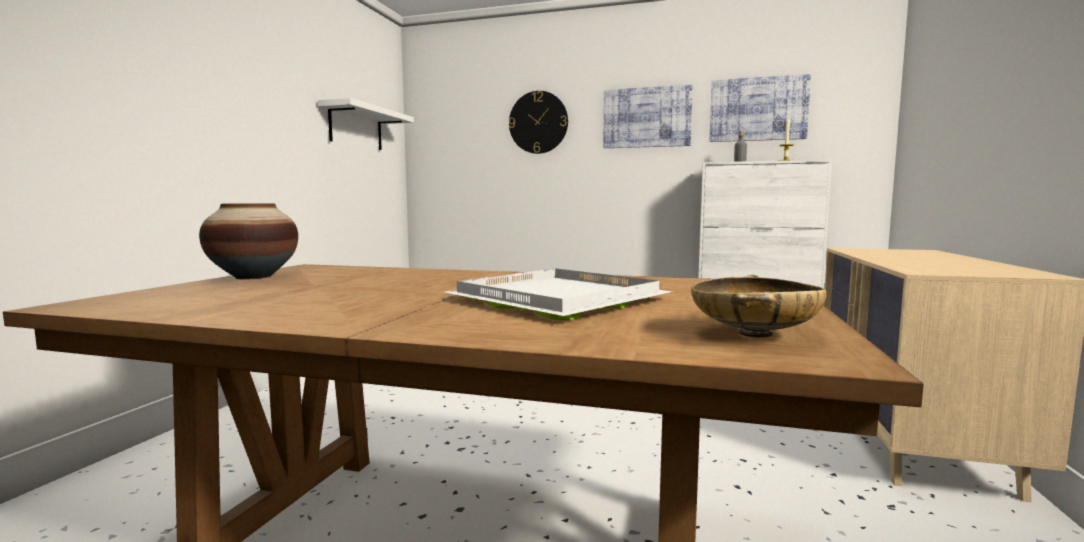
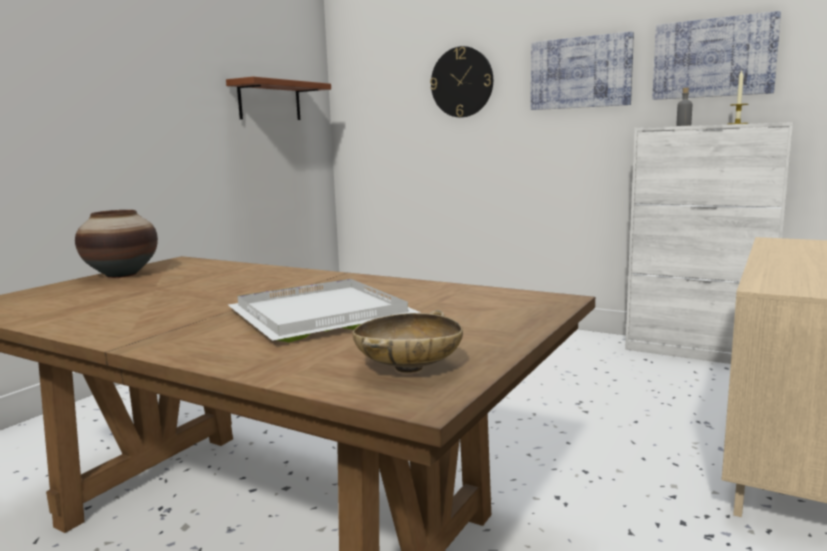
camera: 15 degrees right, 5 degrees up
white shelf [318,98,414,150] -> brown shelf [226,77,331,120]

